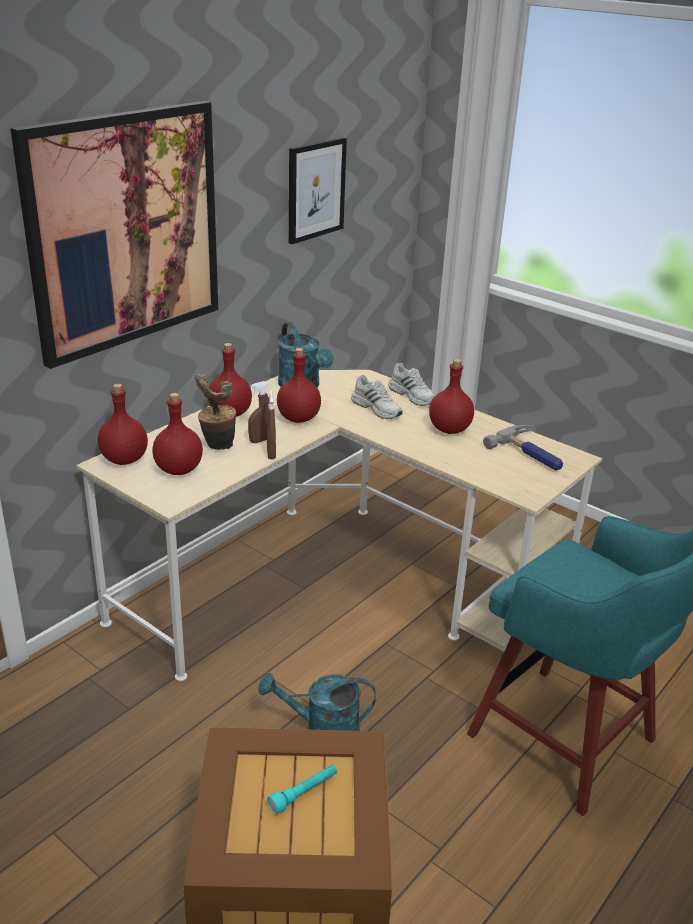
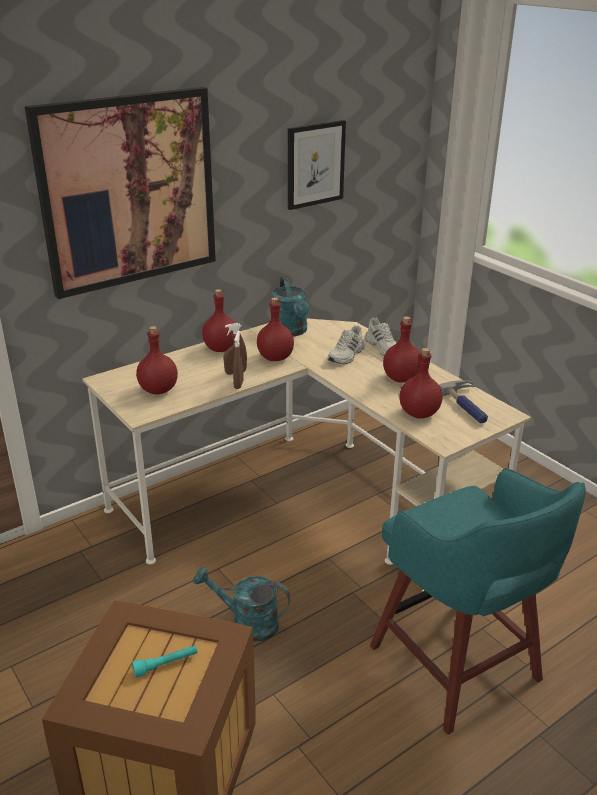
camera: 15 degrees right, 0 degrees up
red bottle [98,384,148,465] -> red bottle moved to [399,348,442,418]
potted plant [195,374,236,450] -> none
white shoe [351,375,403,419] -> white shoe turned 60 degrees clockwise [327,325,365,364]

